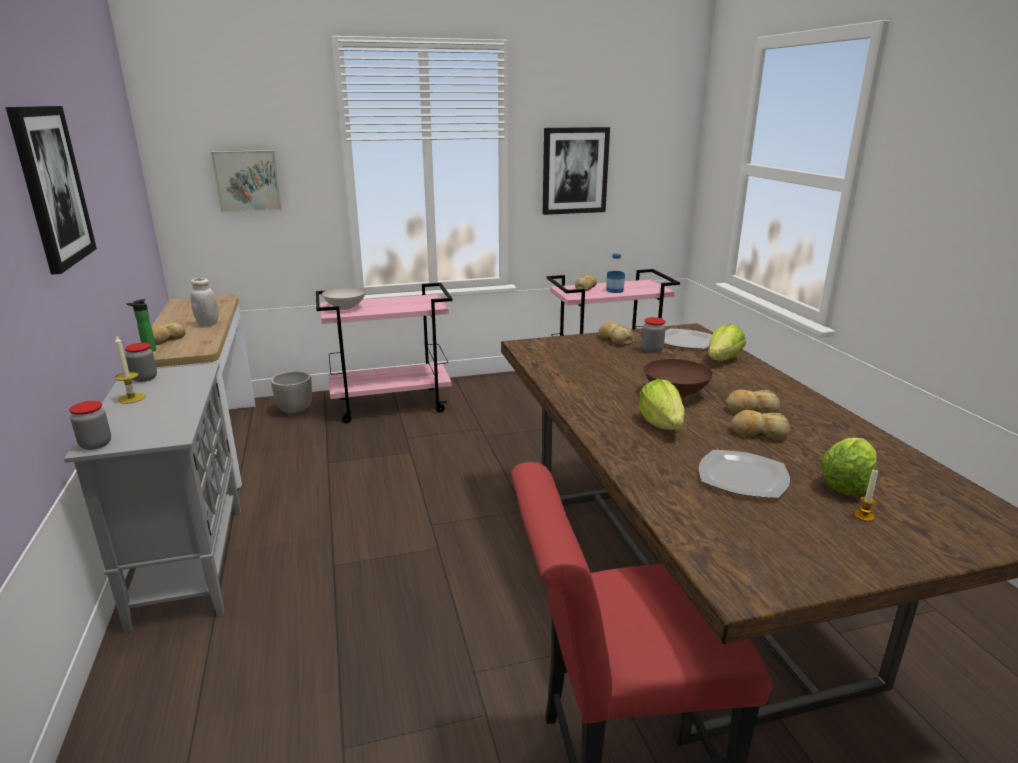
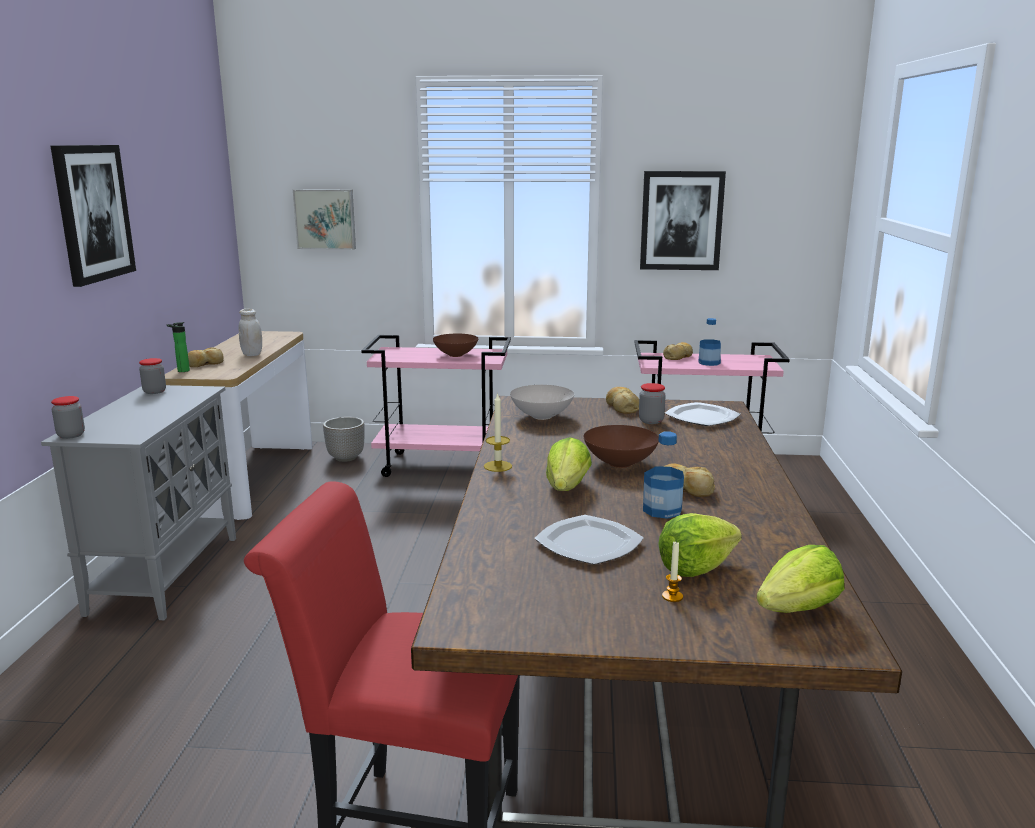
camera: 20 degrees right, 5 degrees down
candle [114,336,146,404] -> candle moved to [484,393,512,472]
white bowl [322,287,366,310] -> white bowl moved to [510,385,574,420]
lettuce [708,324,746,361] -> lettuce moved to [757,545,844,613]
bread [731,410,790,441] -> bottle [643,431,684,519]
none -> brown bowl [433,334,479,357]

